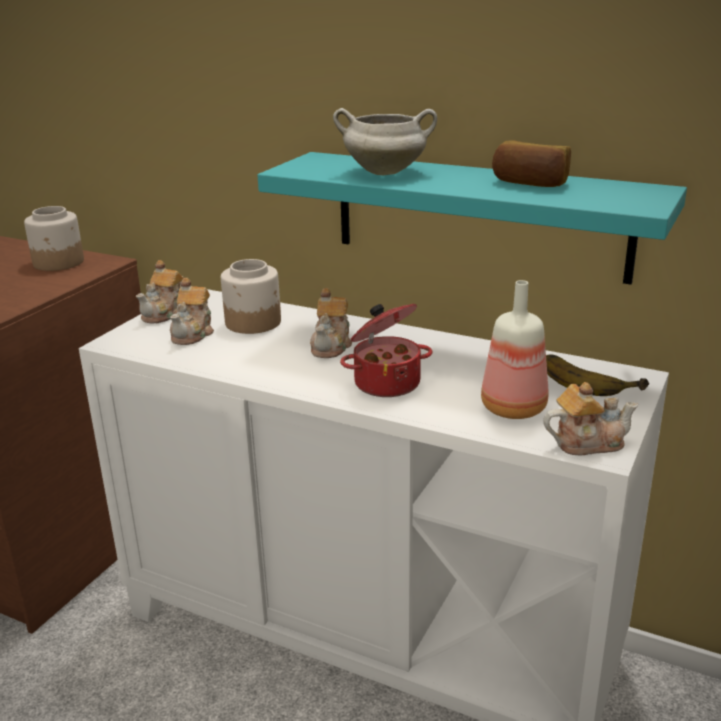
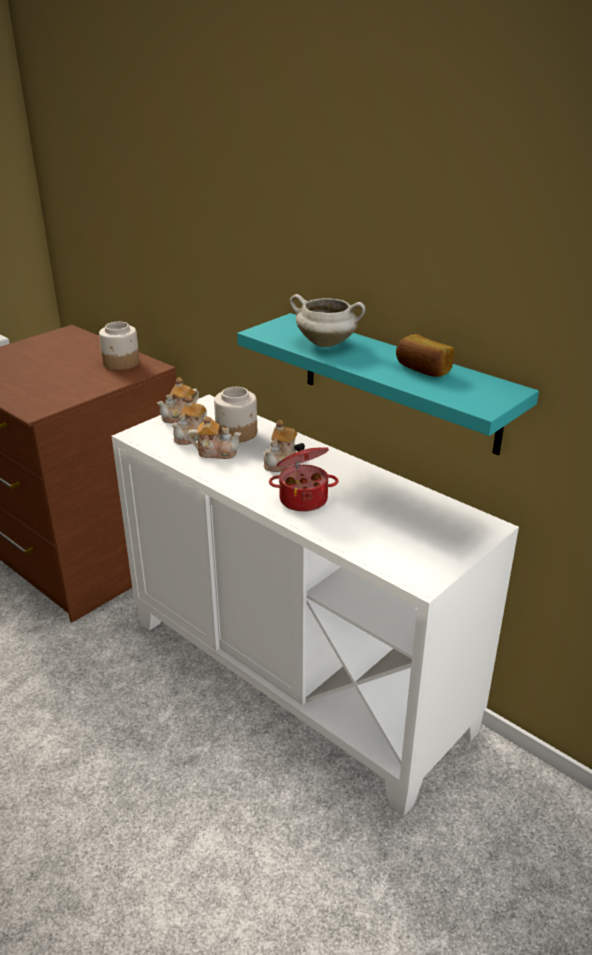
camera: 15 degrees right, 5 degrees up
bottle [481,280,548,419] -> none
teapot [543,382,638,455] -> teapot moved to [188,416,242,459]
banana [546,354,649,396] -> none

